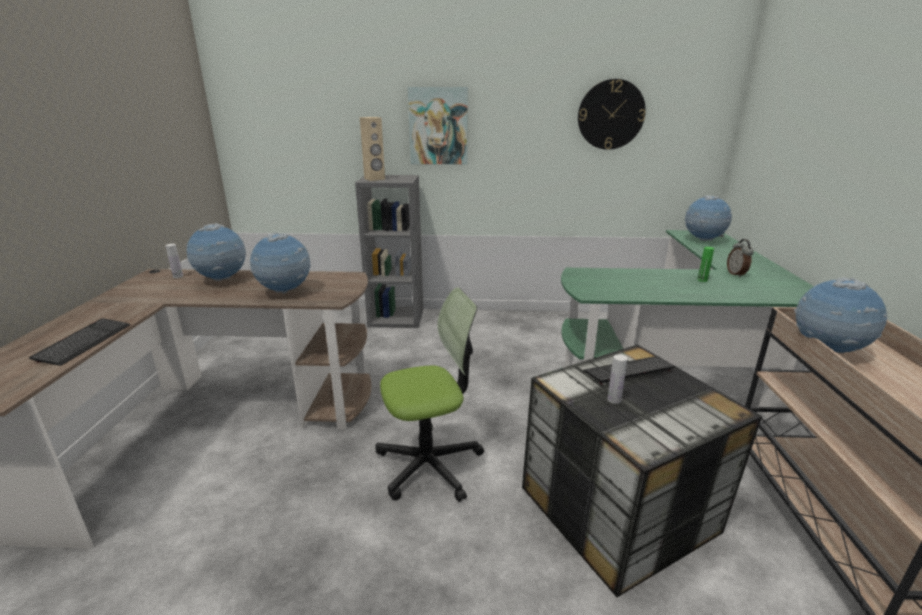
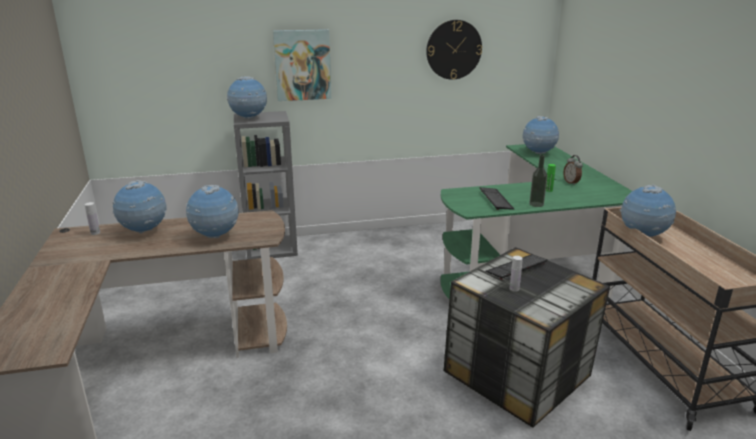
camera: 15 degrees left, 0 degrees up
keyboard [29,318,130,366] -> keyboard moved to [479,187,515,210]
beige speaker [360,117,385,181] -> globe [227,76,267,120]
office chair [375,288,484,502] -> none
none -> bottle [529,155,547,207]

